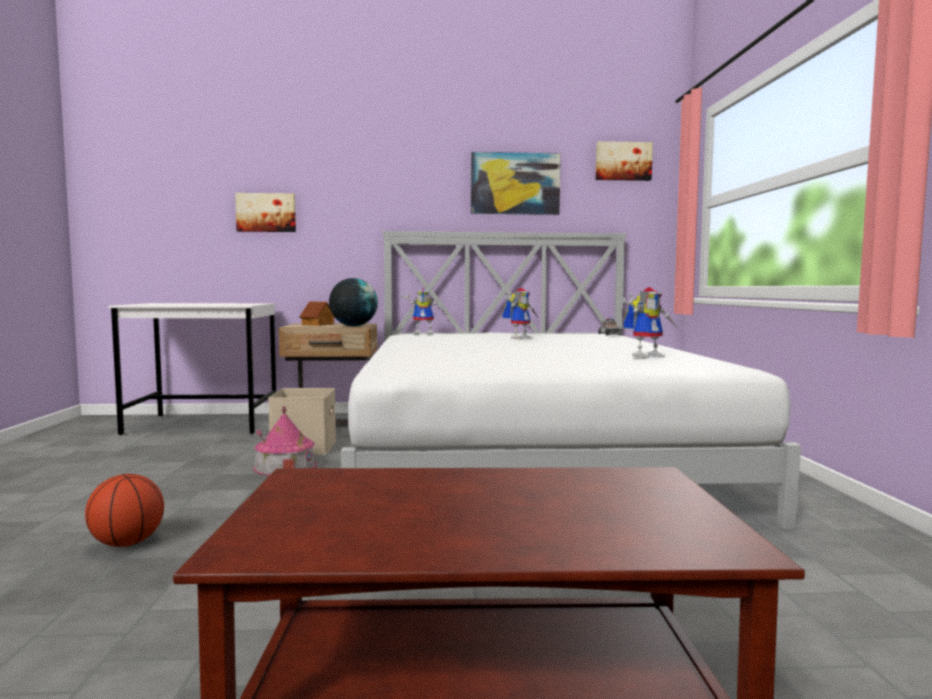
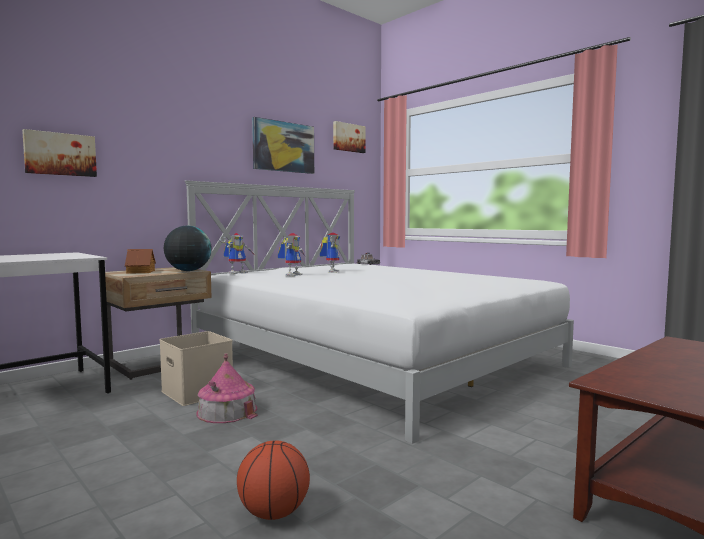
camera: 40 degrees left, 0 degrees up
toy robot [623,287,677,358] -> toy robot moved to [278,233,305,276]

